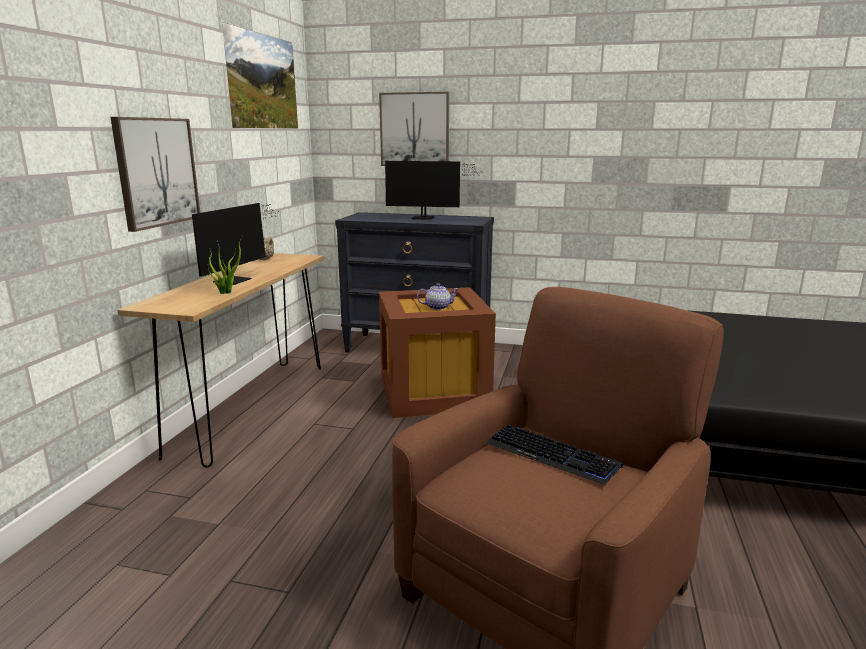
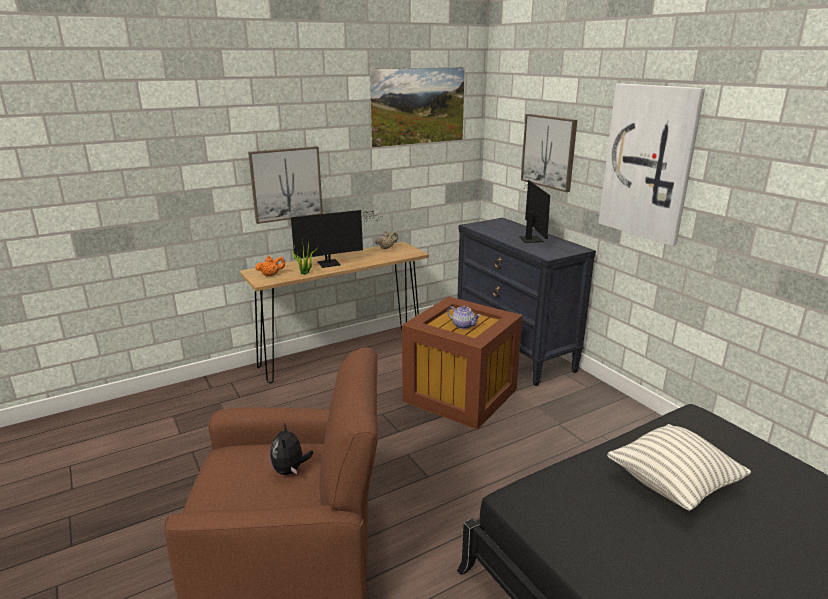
camera: 45 degrees right, 5 degrees up
monitor [385,161,481,220] -> monitor turned 150 degrees counterclockwise [520,180,550,243]
keyboard [486,424,623,485] -> plush toy [270,423,313,475]
none -> orange teapot [255,255,285,276]
none -> picture [599,83,705,246]
none -> pillow [607,424,751,511]

